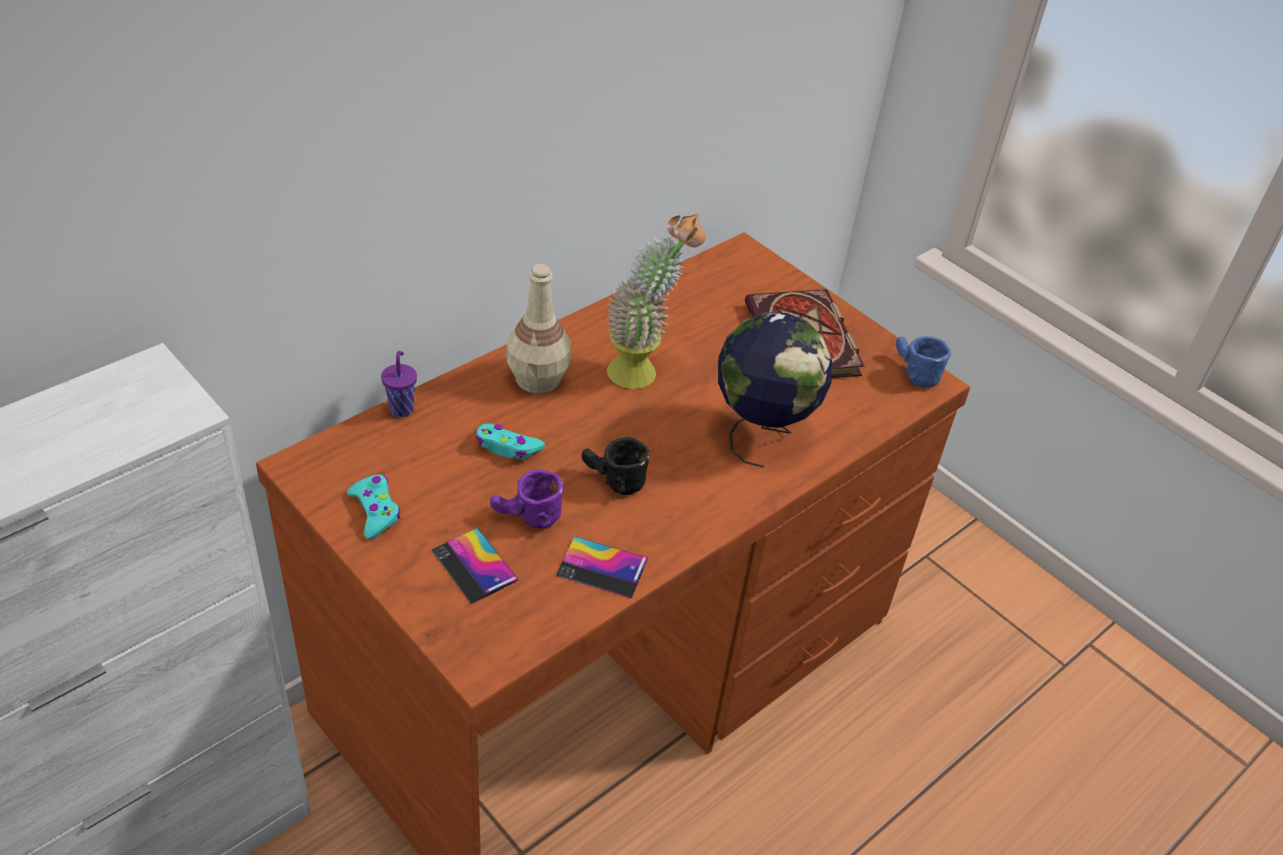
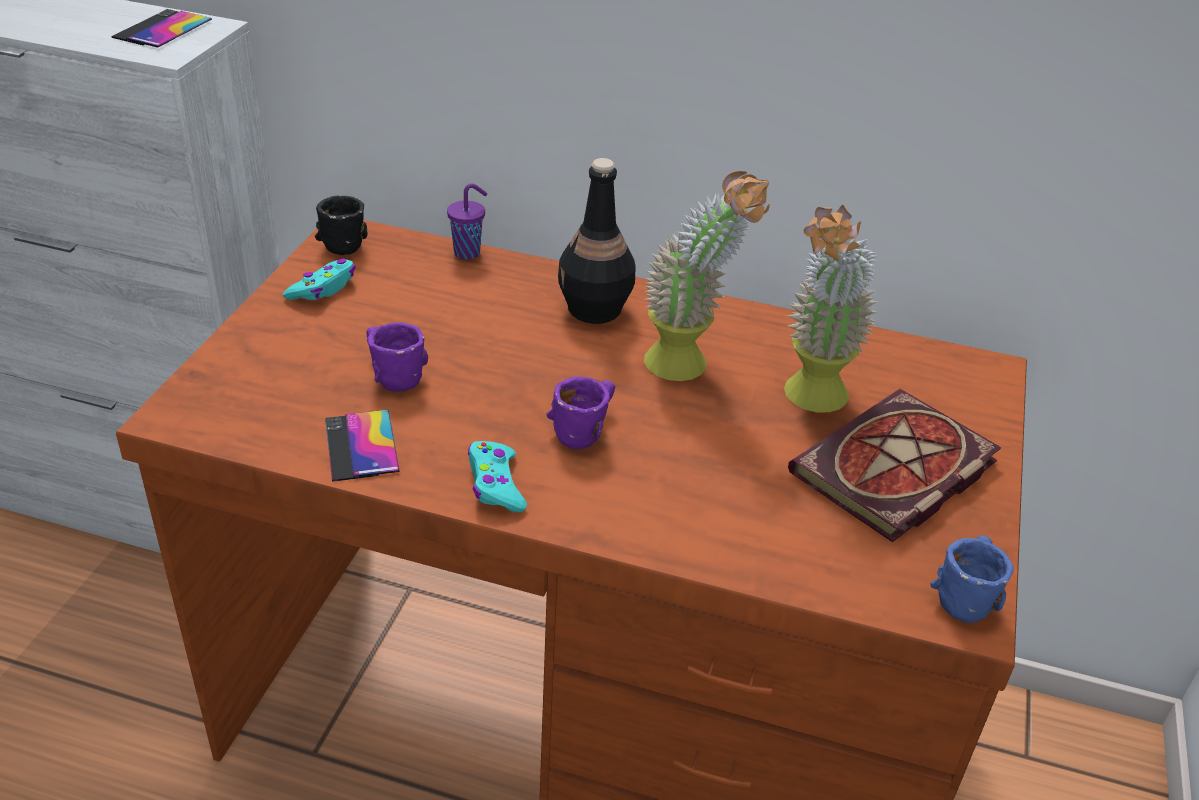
camera: 60 degrees right, 5 degrees down
phone [432,528,519,604] -> phone moved to [112,9,212,48]
turquoise game controller [476,424,545,459] -> turquoise game controller moved to [468,441,527,512]
beige bottle [506,264,571,394] -> black bottle [558,158,636,324]
black mug [582,437,649,495] -> black mug moved to [315,196,367,255]
globe [718,312,832,468] -> none
none -> purple mug [546,376,615,450]
none -> potted plant [784,205,877,413]

